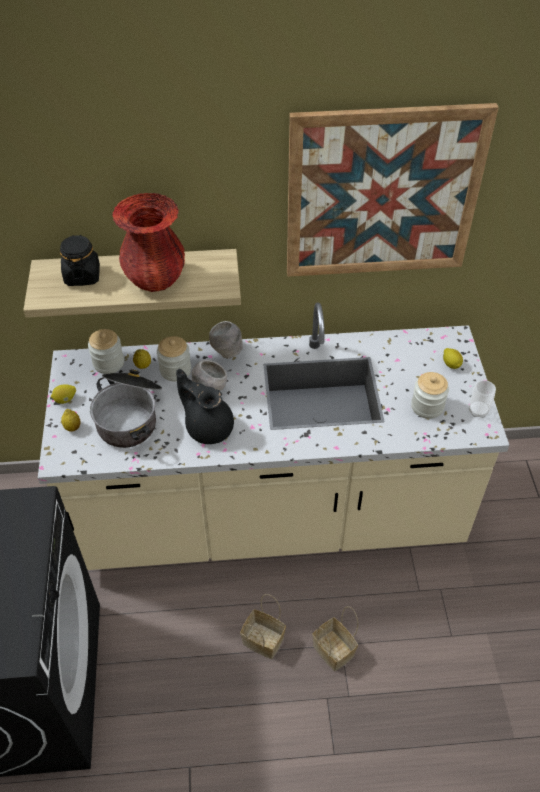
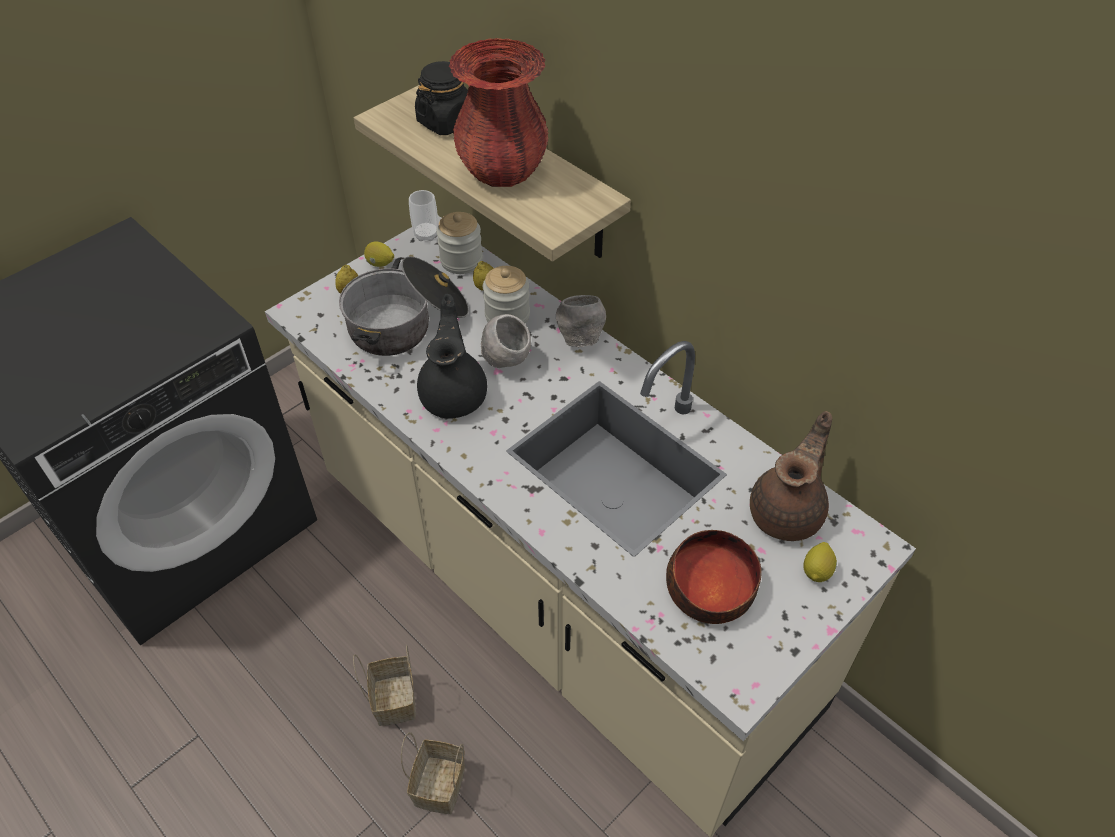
camera: 50 degrees right, 0 degrees up
picture [287,103,499,277] -> none
jar [411,372,449,419] -> bowl [666,530,762,624]
cup [469,380,496,418] -> cup moved to [409,190,438,241]
none -> brown teapot [750,411,832,541]

